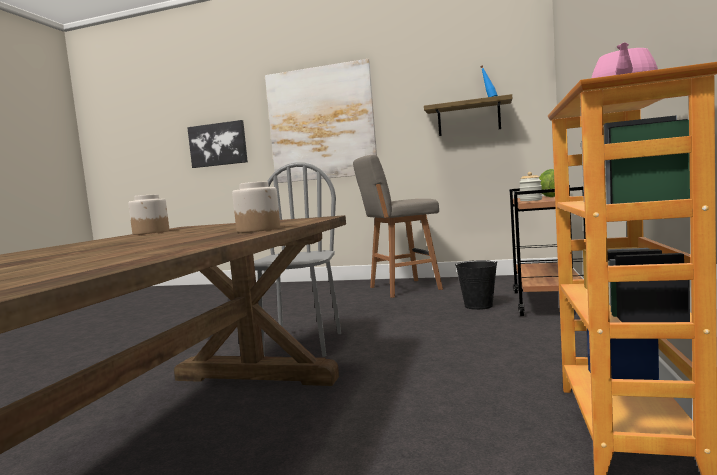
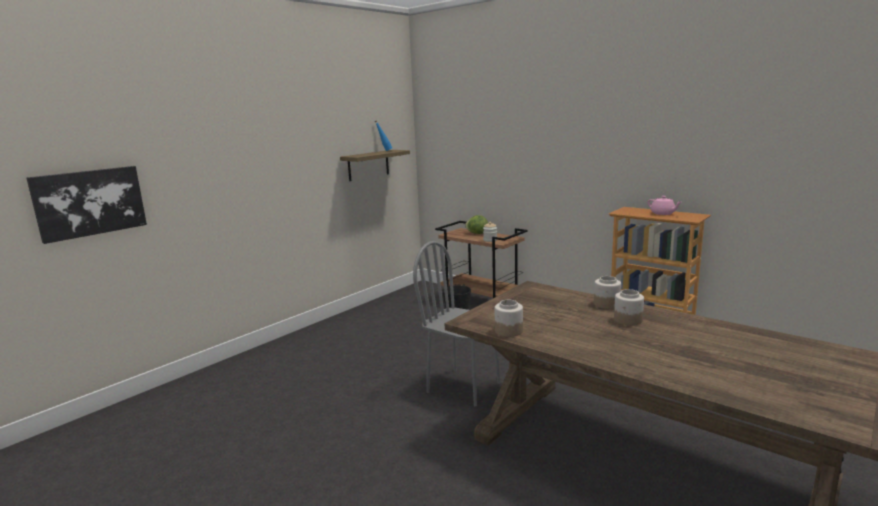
camera: 65 degrees left, 10 degrees up
picture [265,59,377,183] -> none
grey stool [353,155,443,298] -> none
none -> jar [614,289,644,325]

